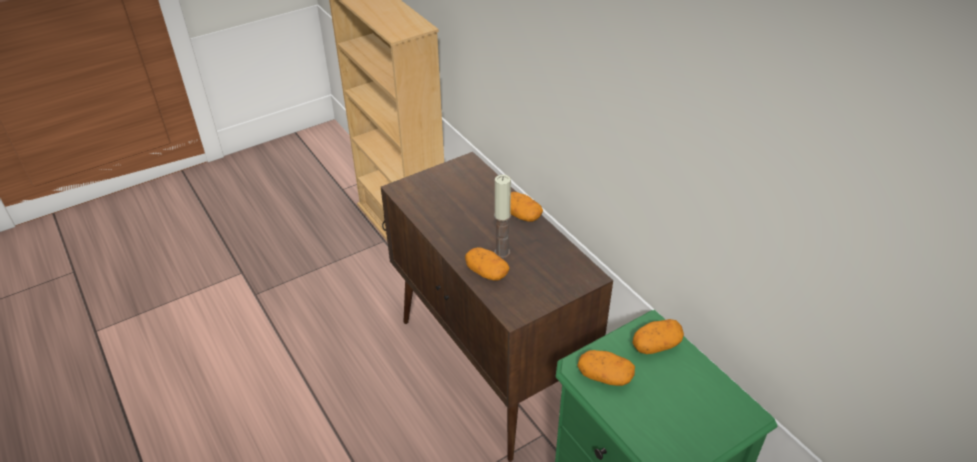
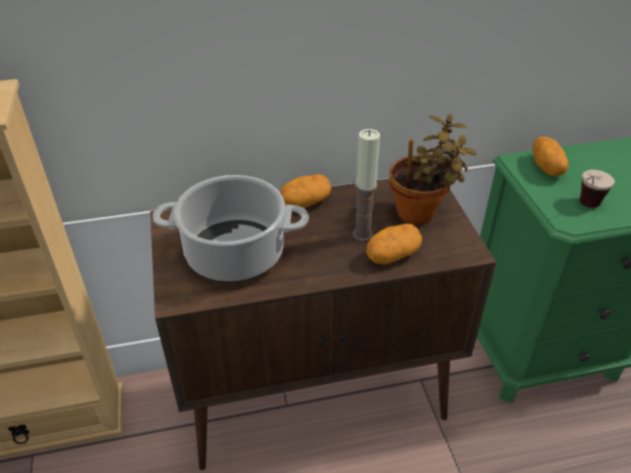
camera: 70 degrees left, 0 degrees up
potato [577,350,635,386] -> cup [580,170,615,208]
none -> cooking pot [153,175,309,283]
none -> potted plant [389,114,477,225]

